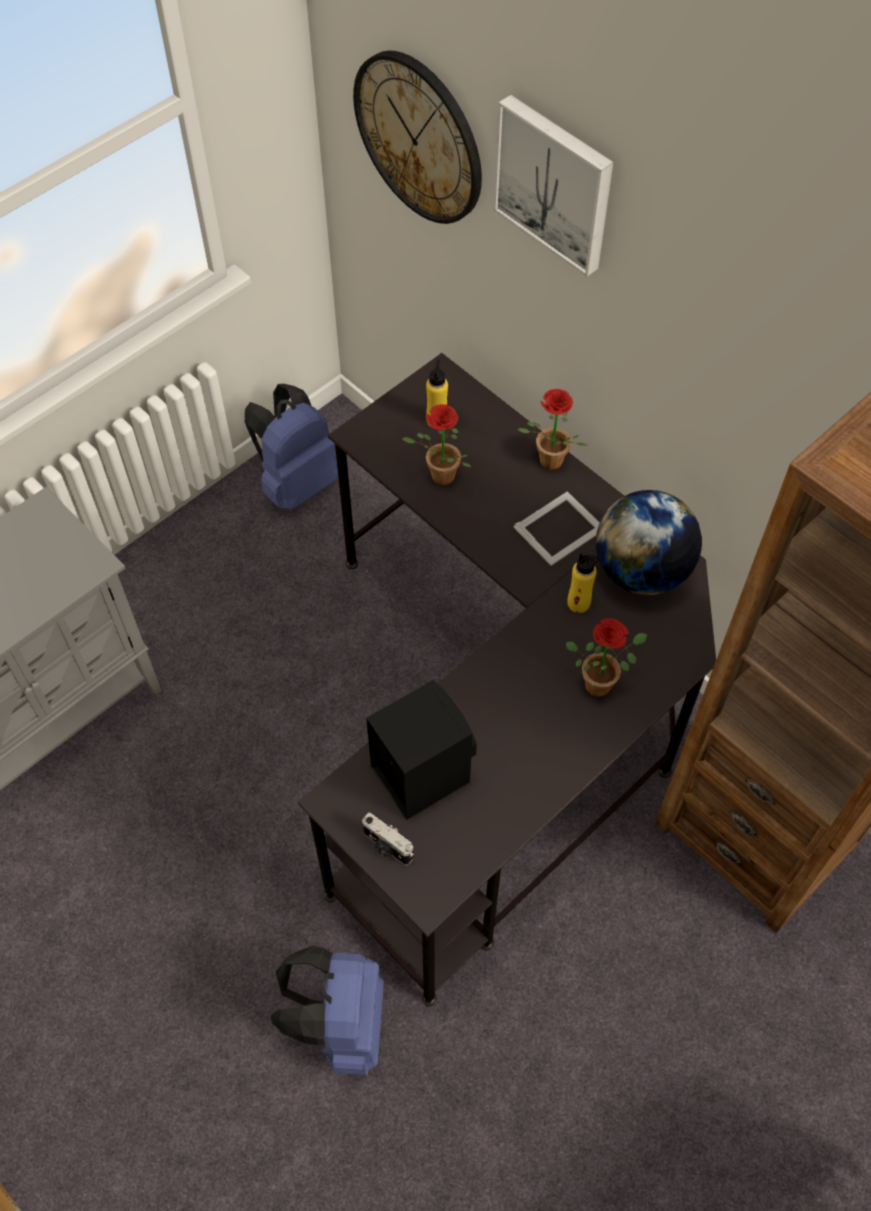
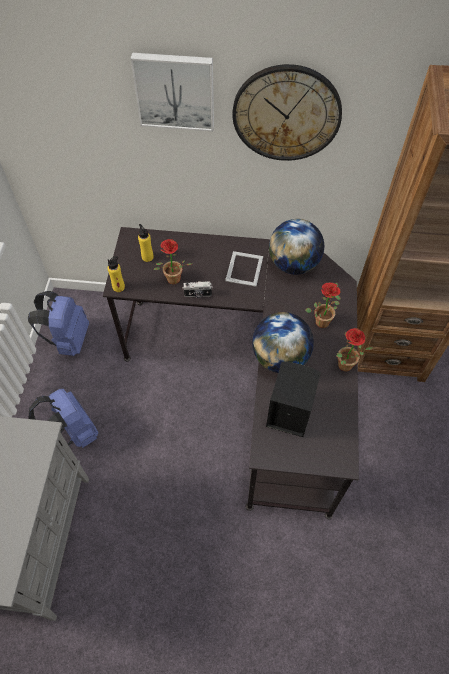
camera: 40 degrees left, 0 degrees up
blue backpack [271,946,384,1075] -> blue backpack moved to [29,388,98,448]
wall clock [353,51,482,224] -> wall clock moved to [232,64,342,161]
camera [362,813,414,865] -> camera moved to [182,281,213,298]
potted plant [518,389,588,470] -> potted plant moved to [336,328,373,371]
yellow bottle [567,553,600,613] -> yellow bottle moved to [107,256,125,292]
none -> globe [252,312,314,373]

